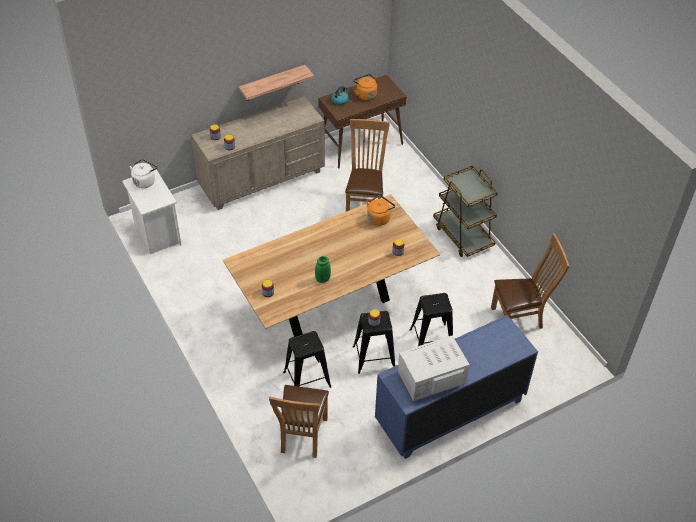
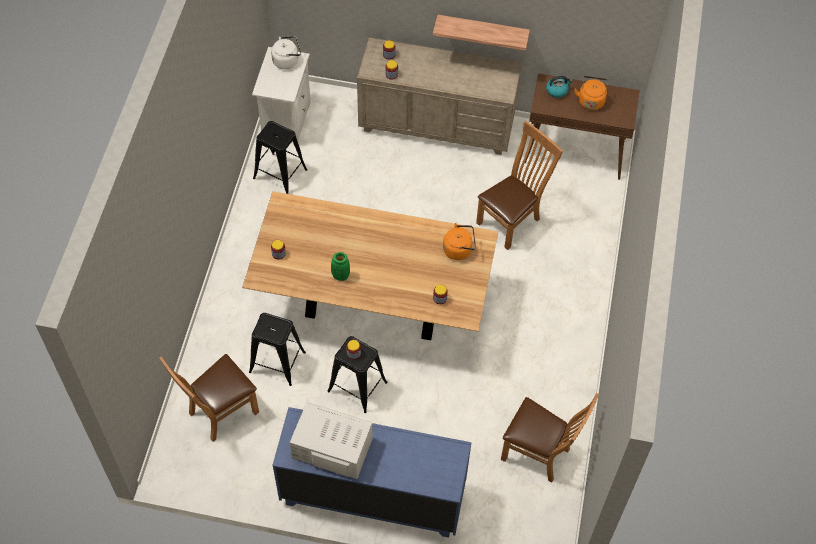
camera: 40 degrees right, 10 degrees up
black stool [410,293,453,346] -> black stool moved to [253,121,307,194]
brown cart [433,165,498,257] -> none

